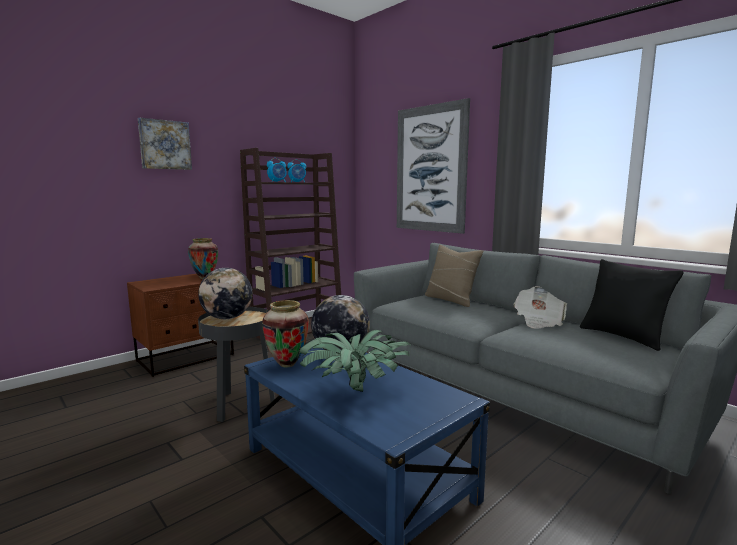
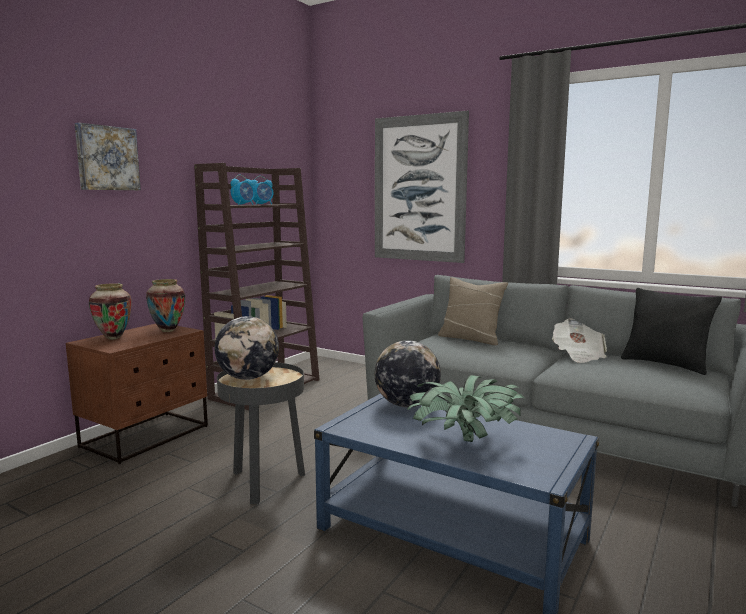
camera: 15 degrees left, 0 degrees up
vase [262,300,309,367] -> vase moved to [89,283,132,339]

